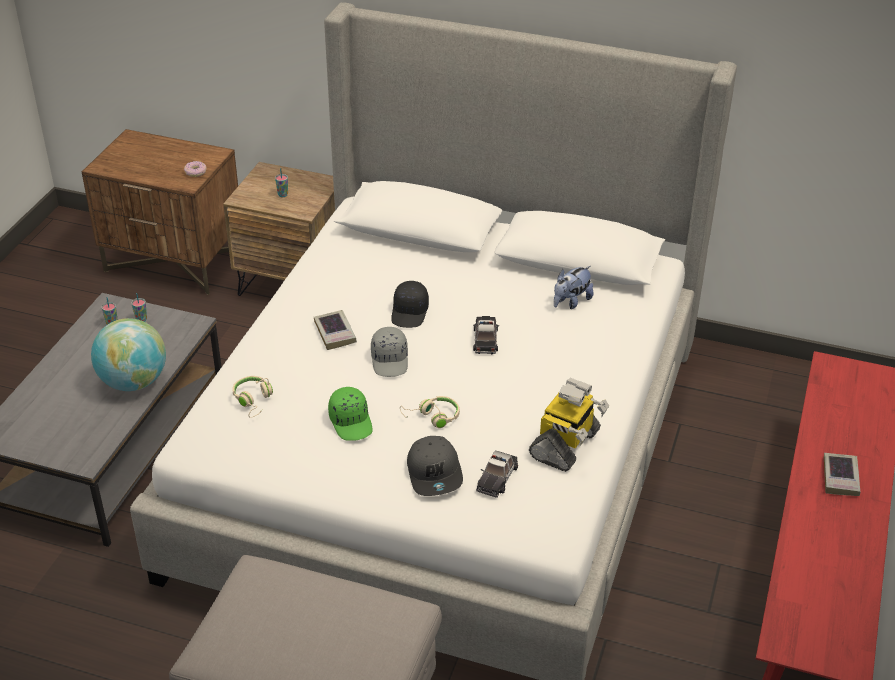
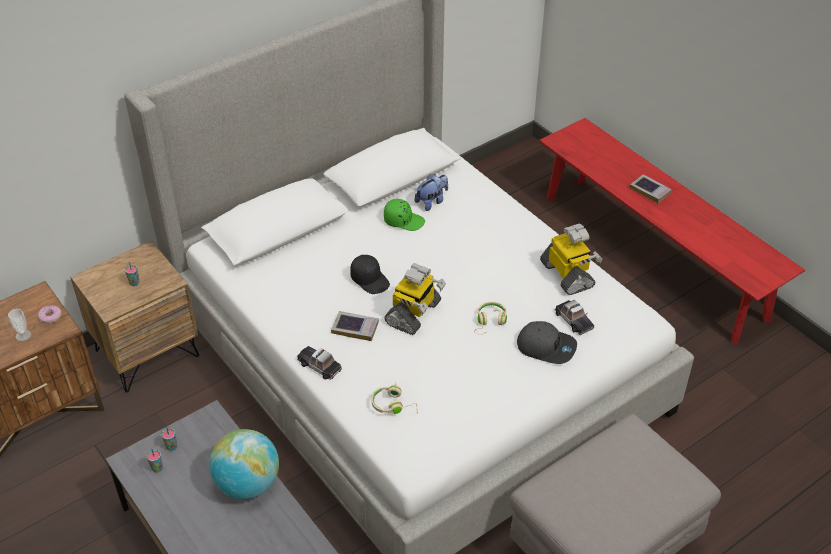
camera: 55 degrees left, 5 degrees up
green cap [328,387,373,441] -> green cap moved to [384,199,425,231]
grey cap [371,327,408,377] -> toy robot [384,263,446,335]
toy car [473,316,499,354] -> toy car moved to [297,346,342,380]
plush toy [554,266,593,309] -> plush toy turned 120 degrees counterclockwise [414,174,448,211]
none -> cup [8,309,31,341]

